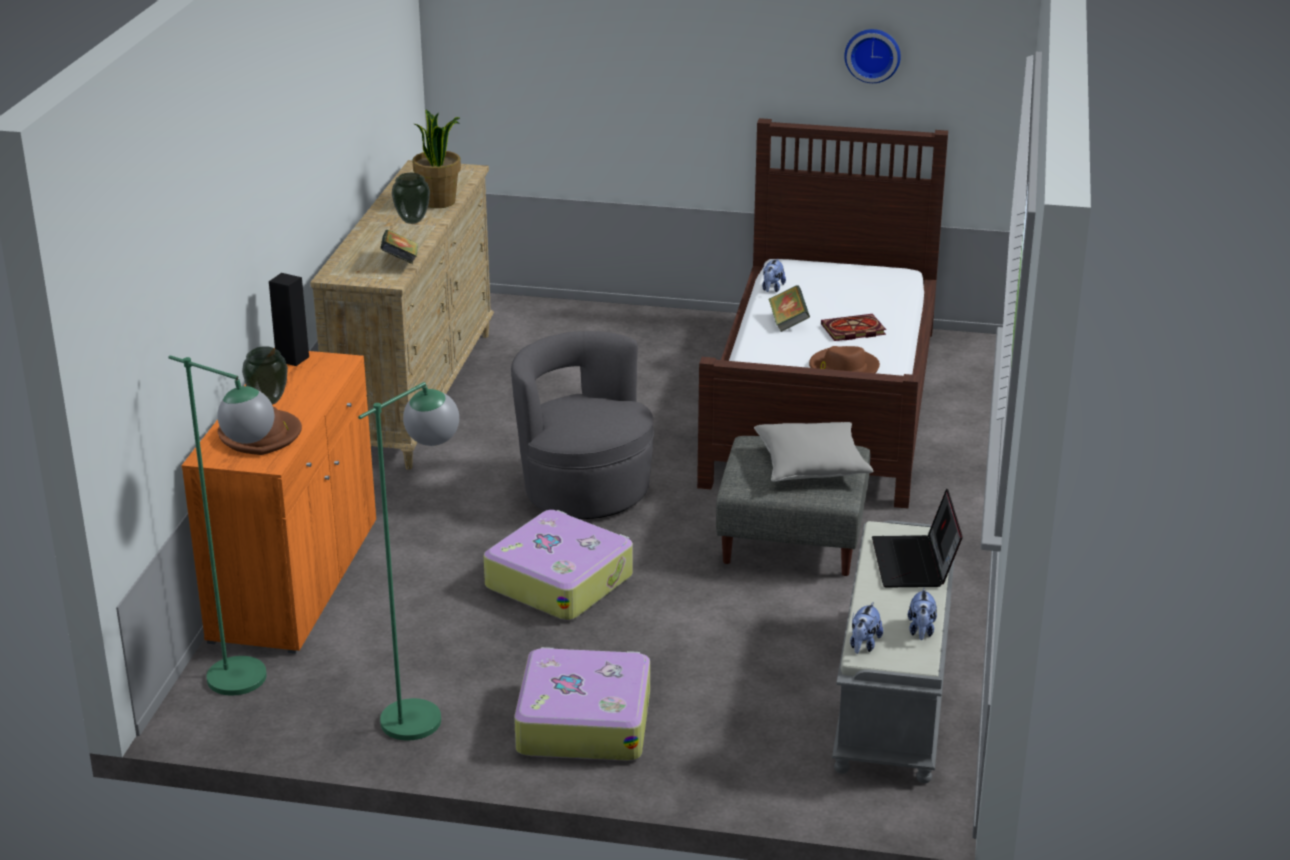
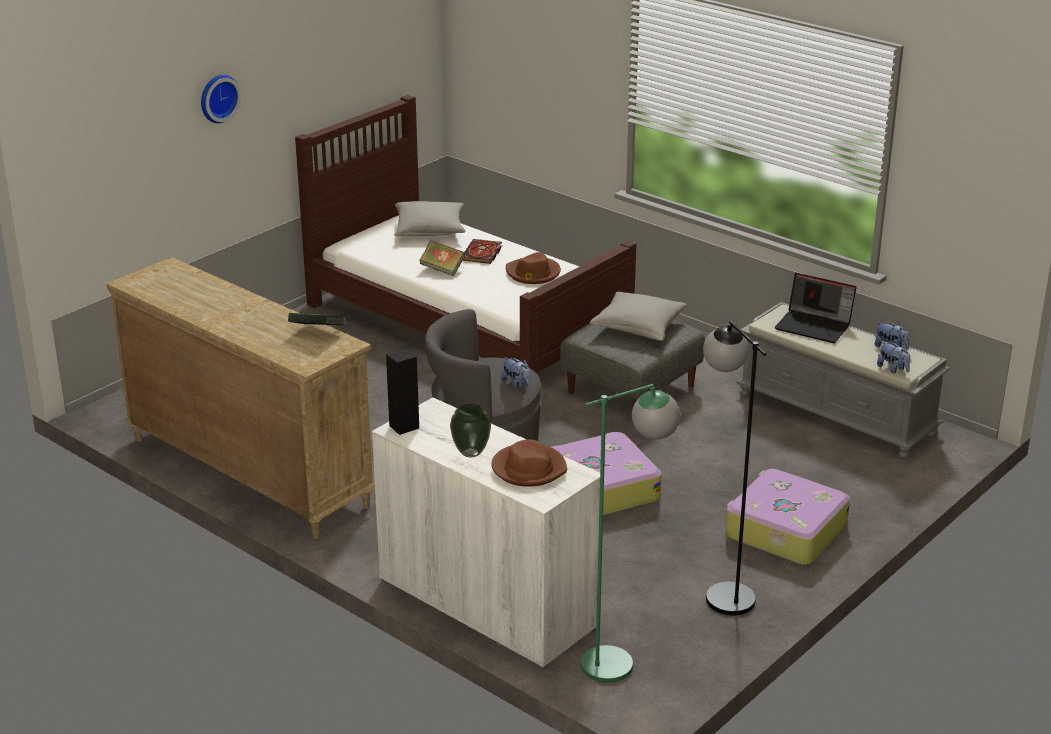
camera: 60 degrees left, 0 degrees up
orange cabinet [181,348,376,654] -> white cabinet [372,397,600,669]
green floor lamp [358,382,459,740] -> black floor lamp [703,321,767,615]
vase [392,173,430,224] -> none
potted plant [412,110,461,208] -> none
plush toy [762,258,786,292] -> plush toy moved to [501,357,531,389]
wall clock [844,29,901,83] -> wall clock moved to [201,75,241,123]
none -> grey pillow [394,201,465,236]

